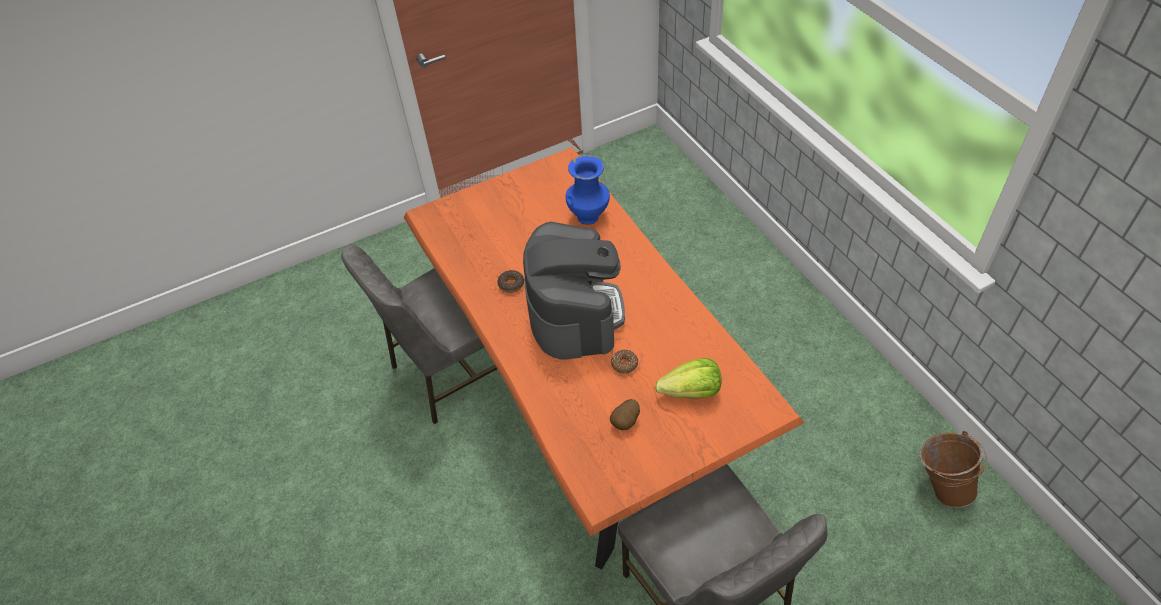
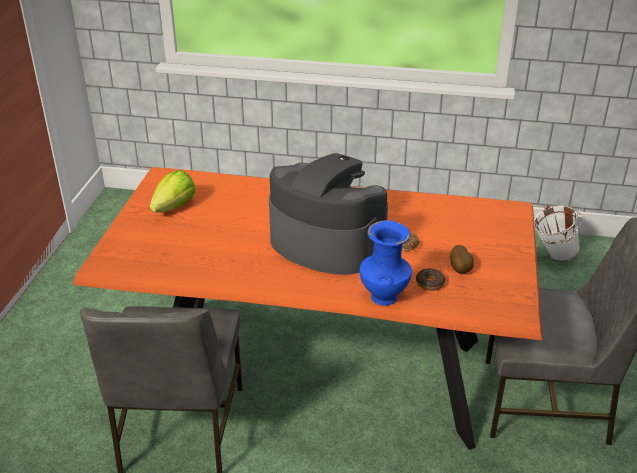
camera: 55 degrees left, 15 degrees down
donut [498,270,524,293] -> donut moved to [416,268,445,291]
blue vase [566,155,610,225] -> blue vase moved to [359,220,412,306]
lettuce [655,358,722,399] -> lettuce moved to [150,170,195,213]
brown bucket [919,431,987,508] -> white bucket [534,205,582,262]

